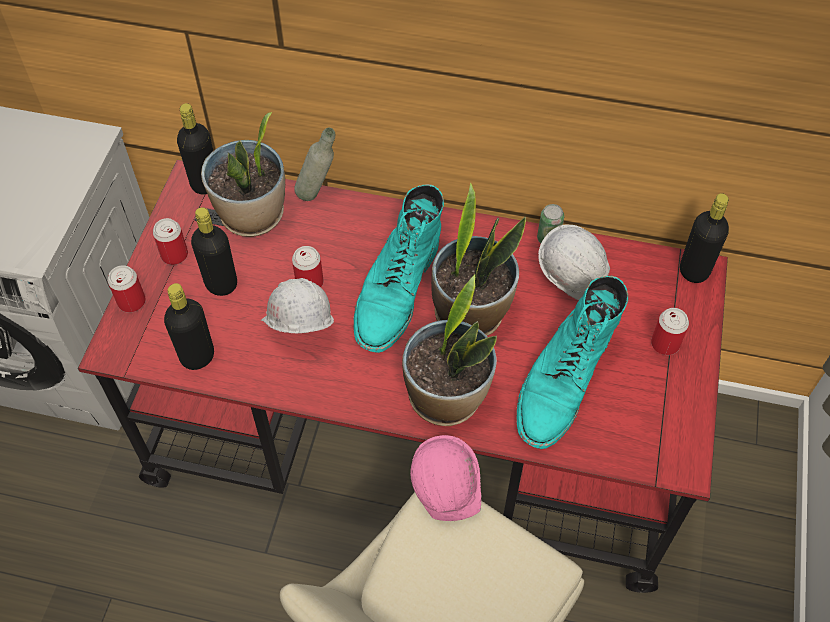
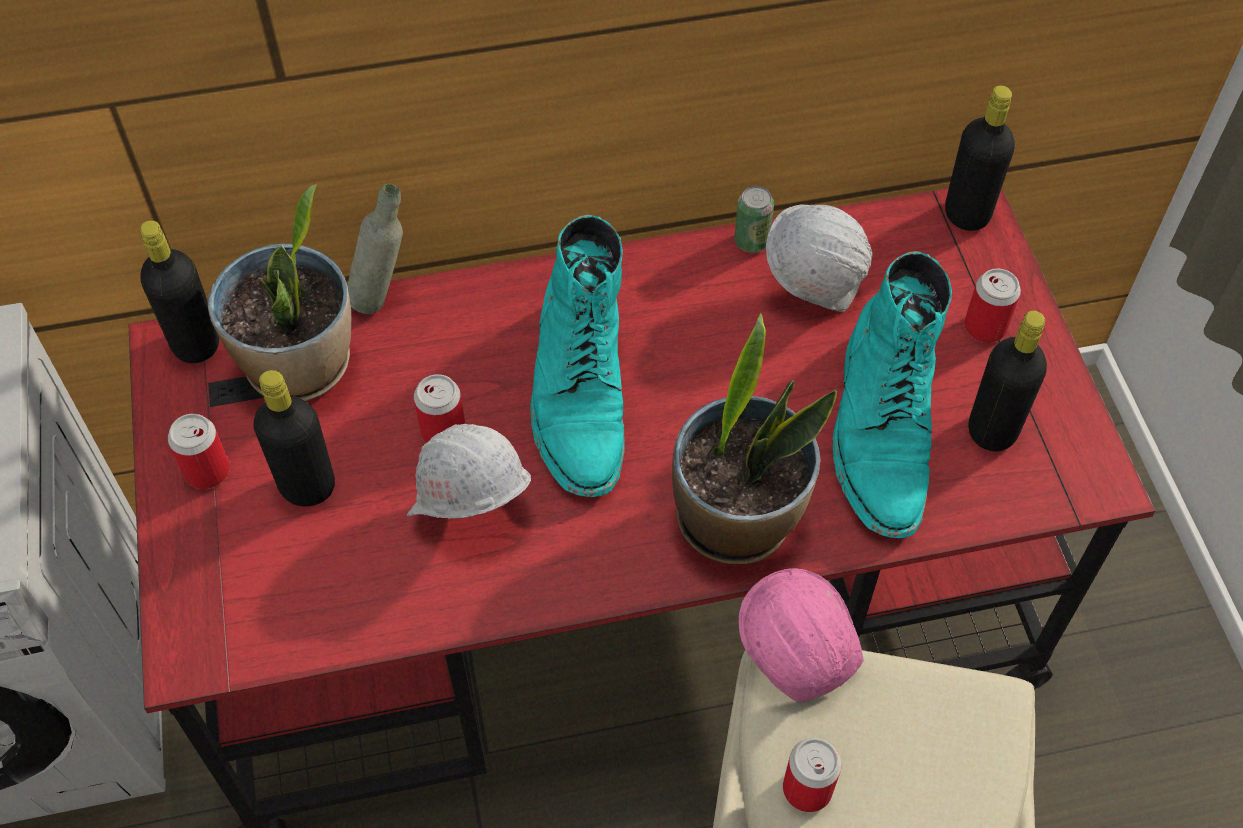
camera: 25 degrees left, 0 degrees up
can [108,265,146,313] -> can moved to [783,738,841,812]
black bottle [164,283,214,370] -> black bottle moved to [969,311,1047,451]
potted plant [431,183,526,336] -> none

